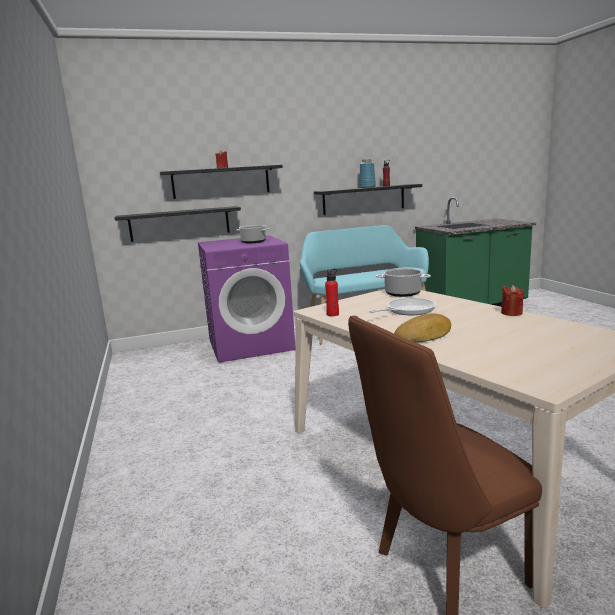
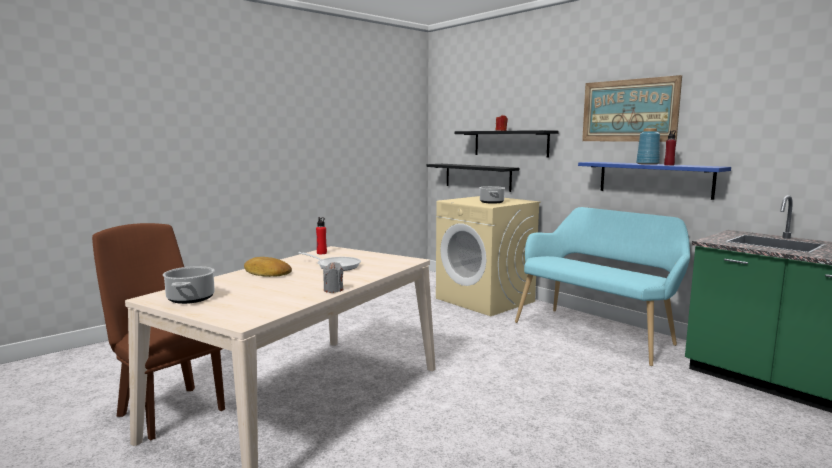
camera: 65 degrees right, 5 degrees down
purple washing machine [198,235,295,363] -> beige washing machine [436,196,541,316]
black shelf [314,184,422,215] -> blue shelf [578,162,731,200]
cooking pot [376,268,431,297] -> cooking pot moved to [163,266,215,304]
red candle [501,285,524,316] -> grey candle [323,262,343,293]
none -> picture [582,75,682,142]

